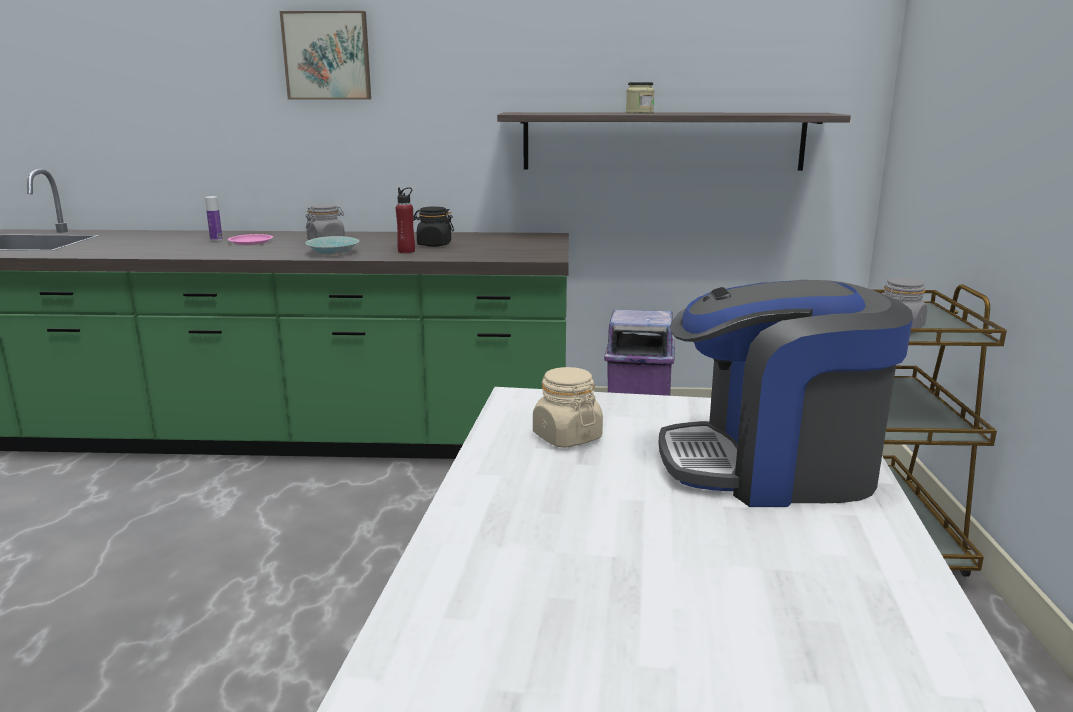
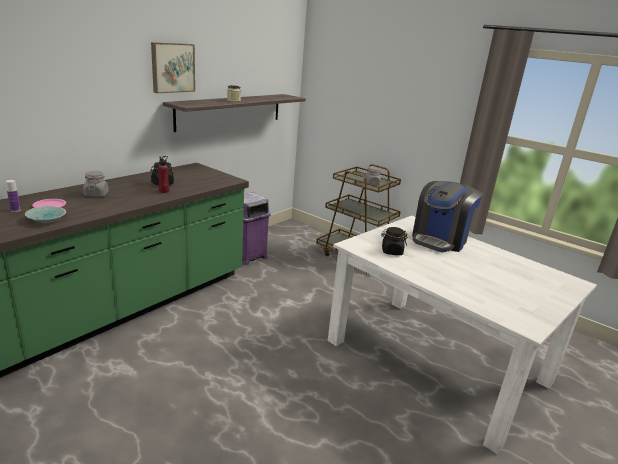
camera: 55 degrees left, 5 degrees up
picture [280,11,371,100] -> picture moved to [151,42,195,93]
turquoise bowl [306,236,359,255] -> turquoise bowl moved to [25,206,66,223]
beige jar [533,367,603,448] -> black jar [381,227,408,255]

